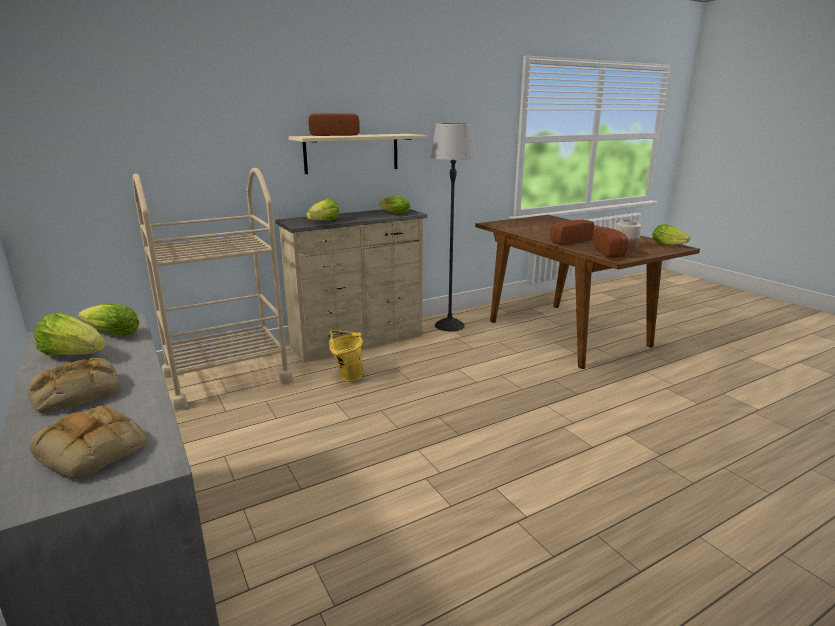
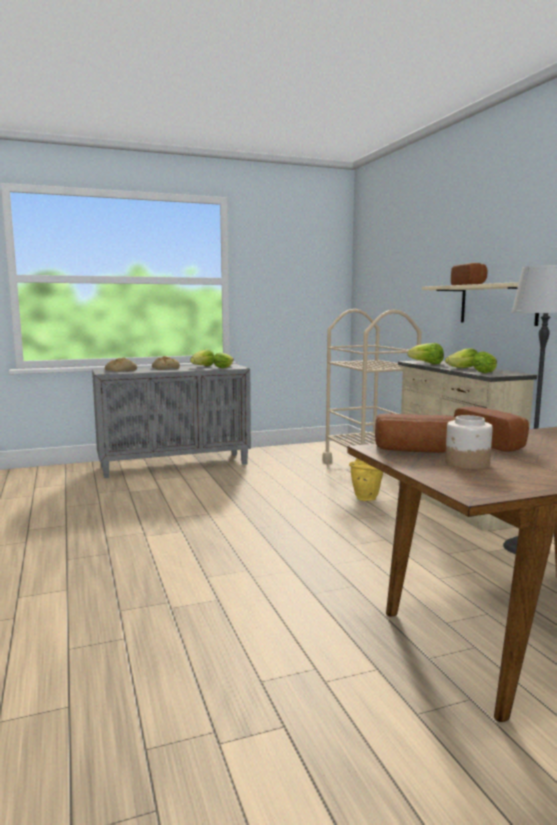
camera: 100 degrees right, 10 degrees down
lettuce [652,224,690,245] -> lettuce moved to [445,348,477,368]

